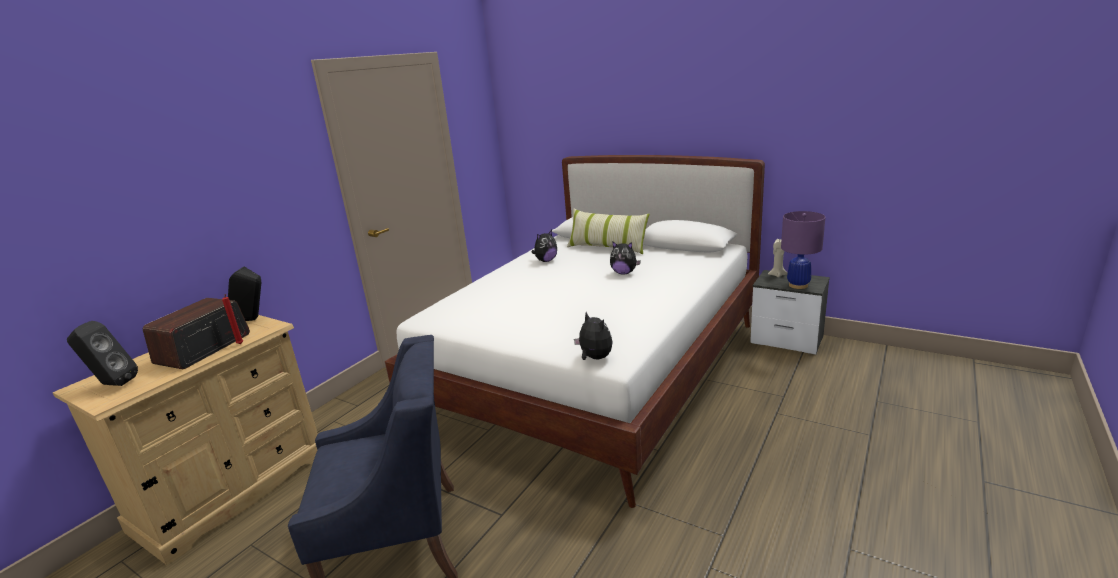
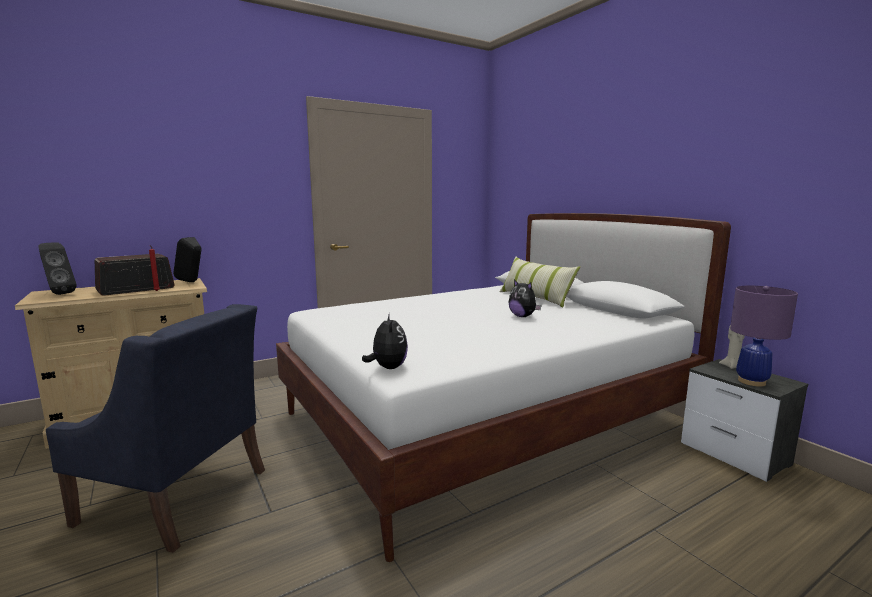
camera: 25 degrees right, 10 degrees down
plush toy [531,230,557,262] -> none

